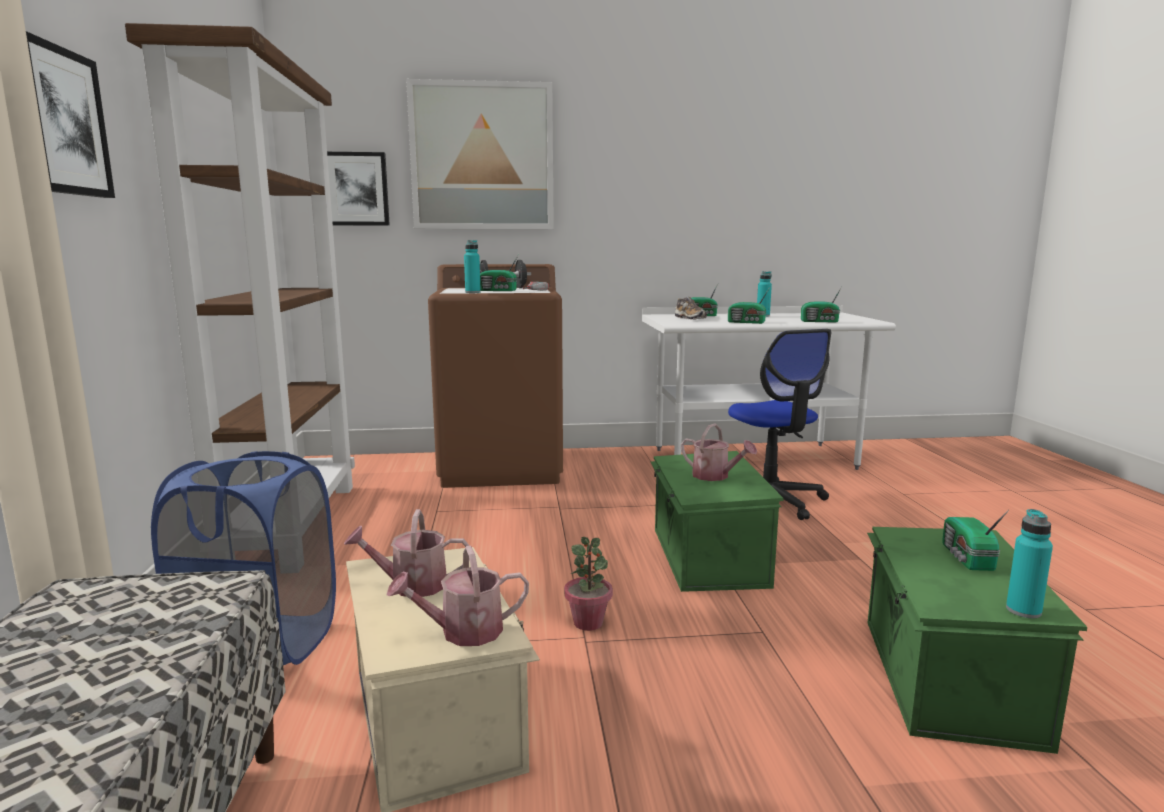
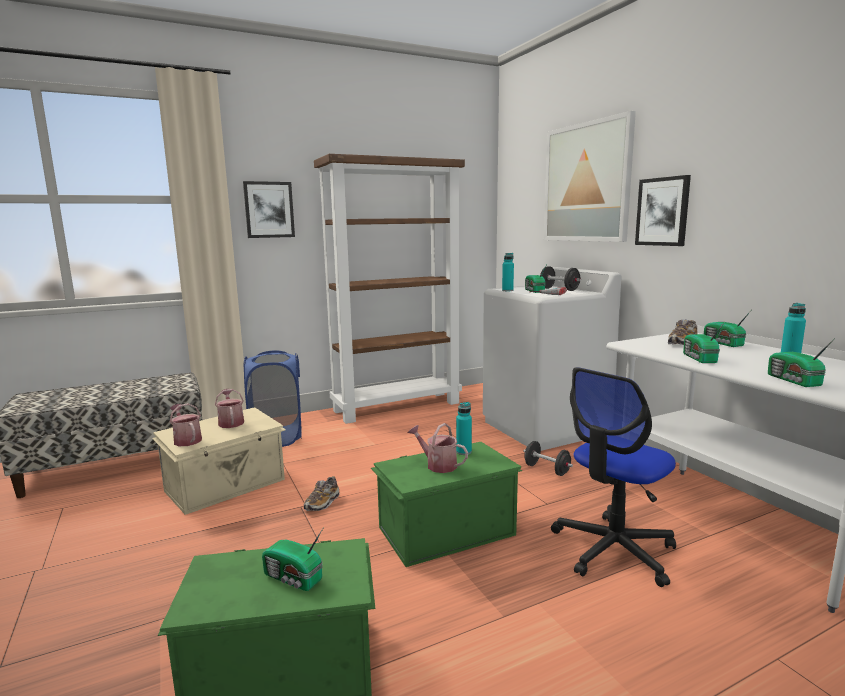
camera: 70 degrees right, 0 degrees up
picture [327,152,390,226] -> picture moved to [635,175,691,246]
brown washing machine [428,264,563,488] -> white washing machine [483,267,622,451]
potted plant [564,537,613,631] -> shoe [304,476,340,511]
watering can [681,423,757,481] -> watering can turned 105 degrees clockwise [408,423,468,473]
radio [942,510,1009,571] -> radio turned 135 degrees counterclockwise [262,527,324,591]
turquoise bottle [1006,509,1053,618] -> turquoise bottle moved to [456,402,472,455]
none -> black dumbbell [523,441,573,476]

